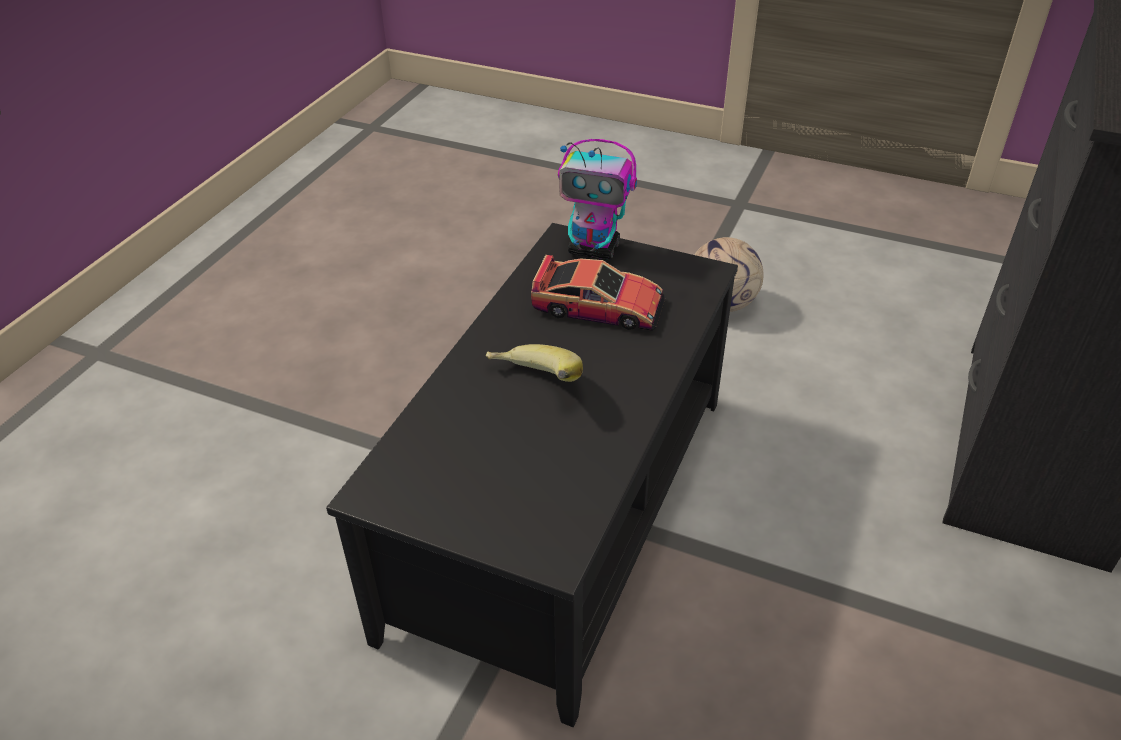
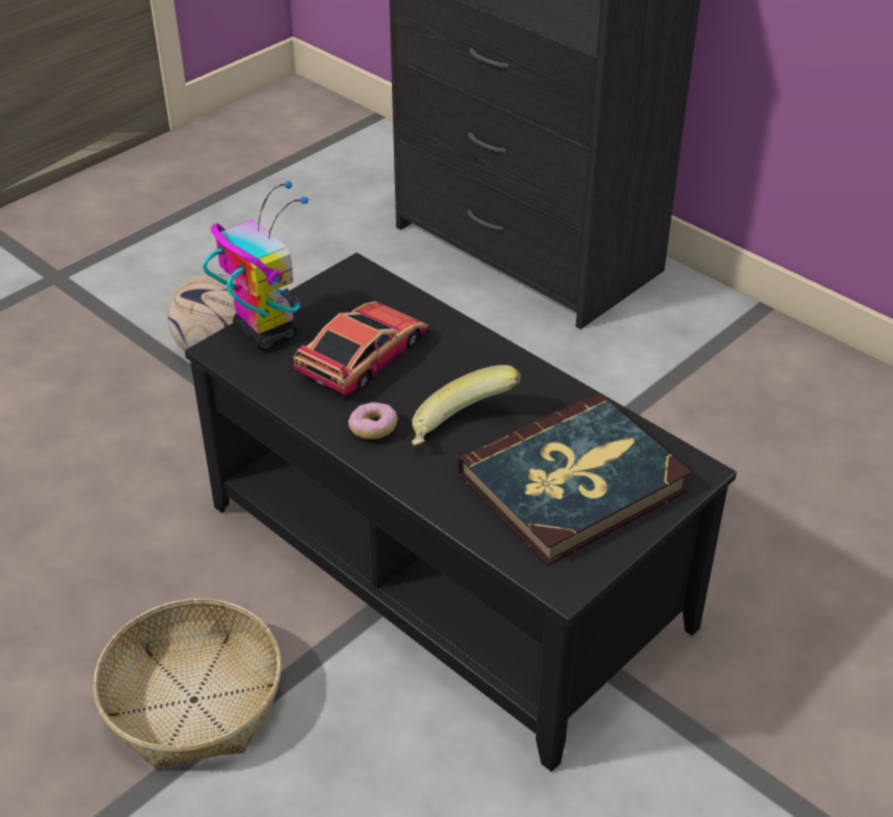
camera: 70 degrees left, 0 degrees up
toy robot [558,139,637,260] -> toy robot turned 75 degrees counterclockwise [203,181,308,351]
none -> basket [93,598,282,770]
none -> donut [348,402,398,439]
none -> book [457,393,691,566]

